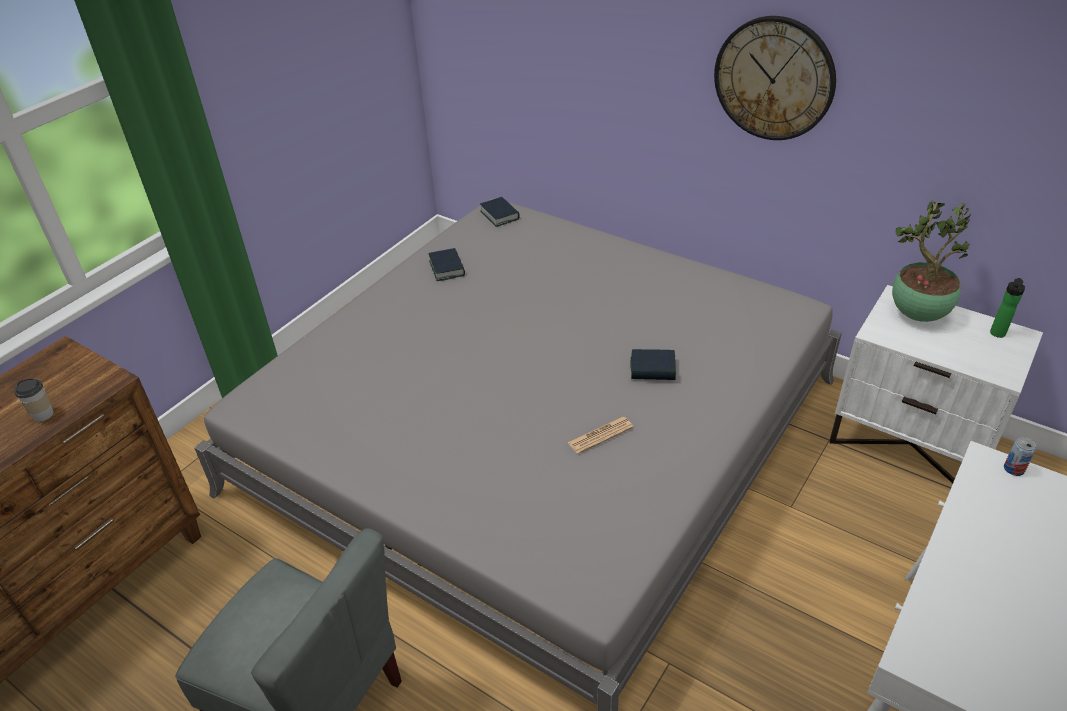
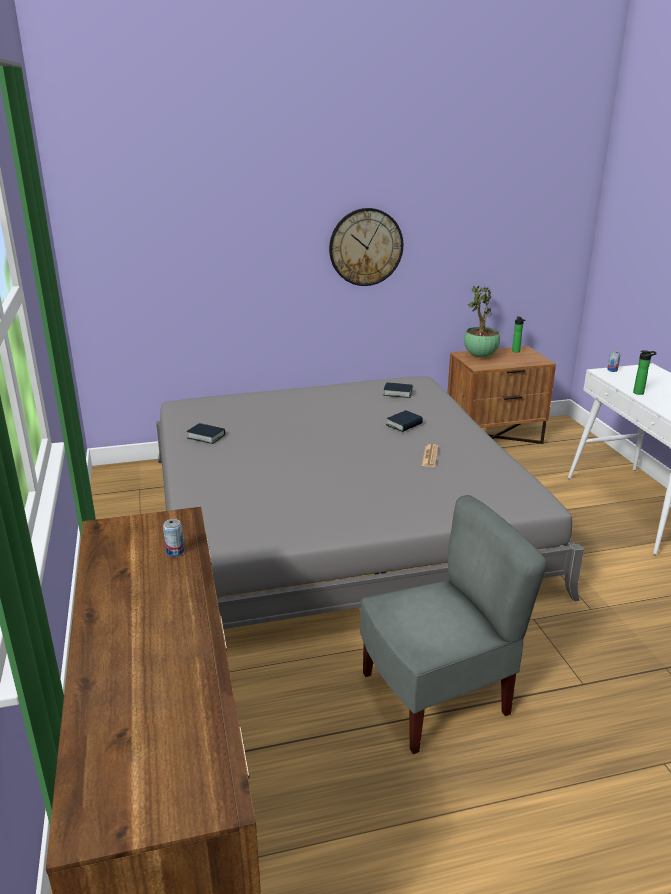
camera: 50 degrees left, 15 degrees down
cup [14,378,54,422] -> can [163,519,184,557]
book [480,197,520,227] -> book moved to [383,382,412,398]
white nightstand [829,285,1043,483] -> brown nightstand [447,346,556,444]
none -> bottle [633,350,657,395]

